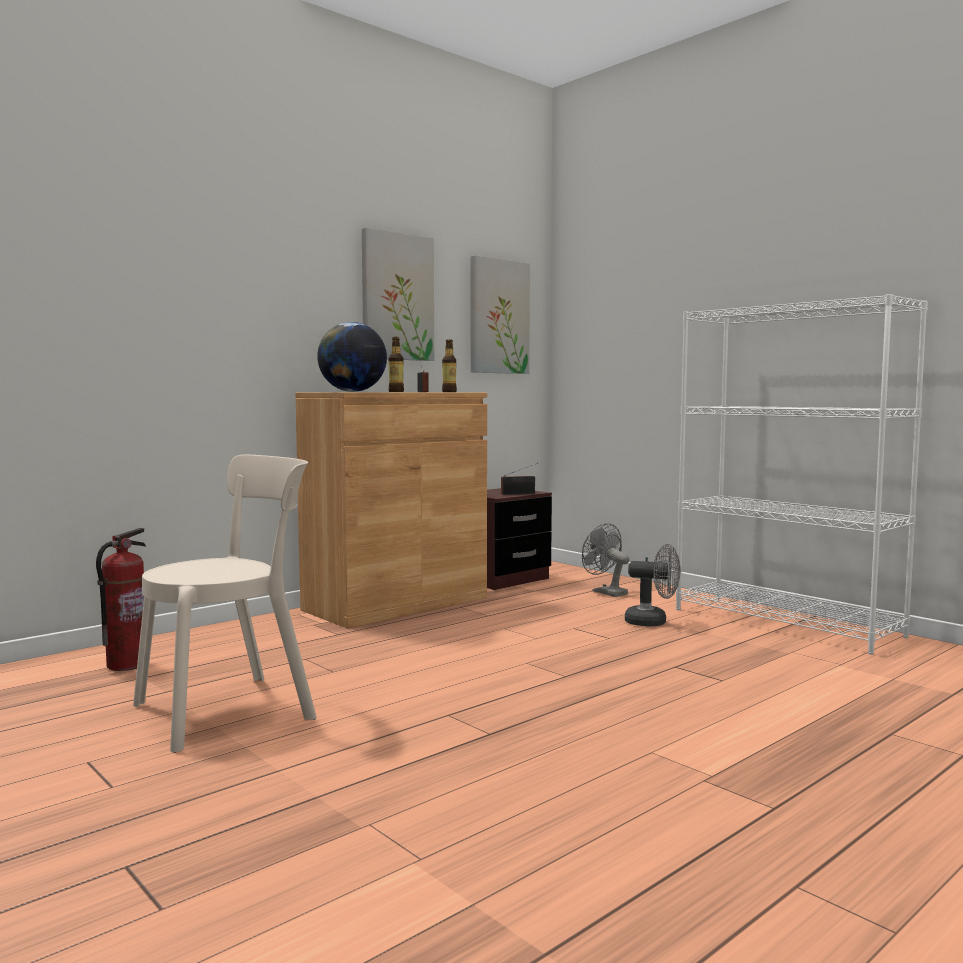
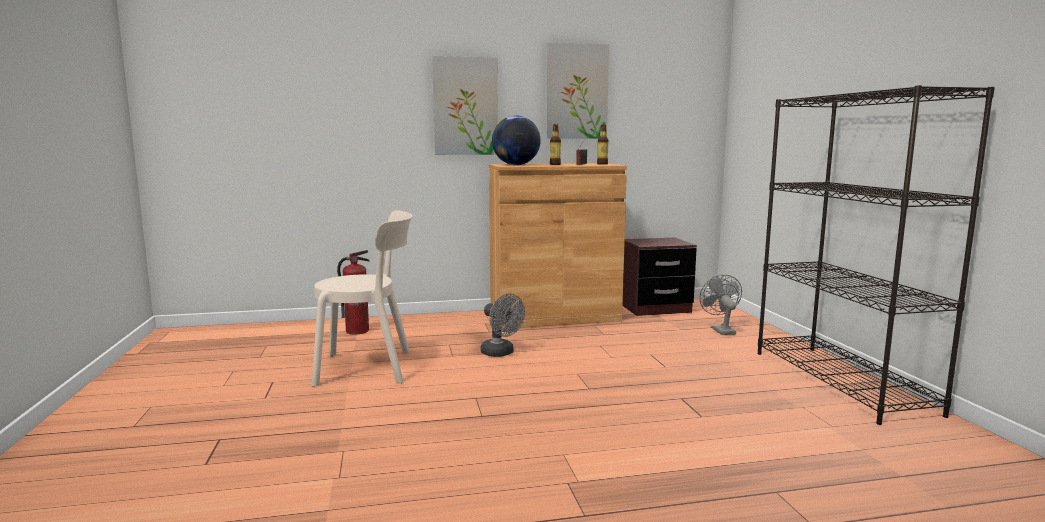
camera: 30 degrees right, 5 degrees up
picture [471,256,530,374] -> picture moved to [432,56,498,155]
radio [501,463,538,495] -> none
grey fan [625,544,680,626] -> grey fan moved to [481,293,525,357]
white bookcase [676,294,928,655] -> black bookcase [758,85,995,425]

